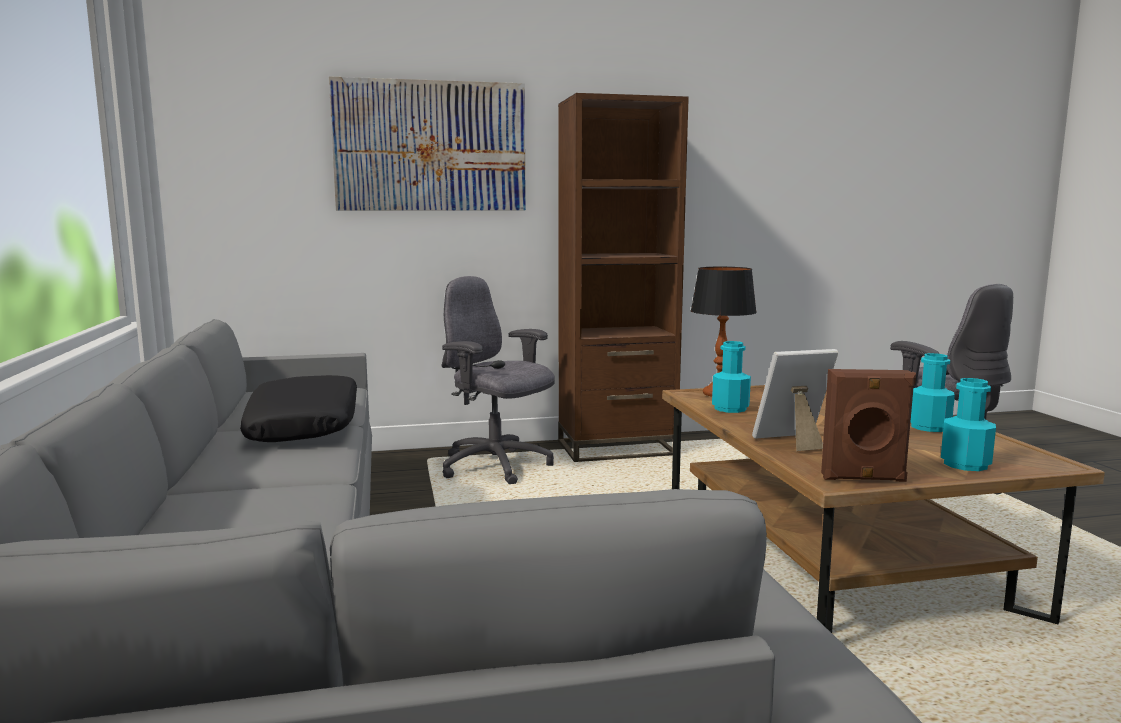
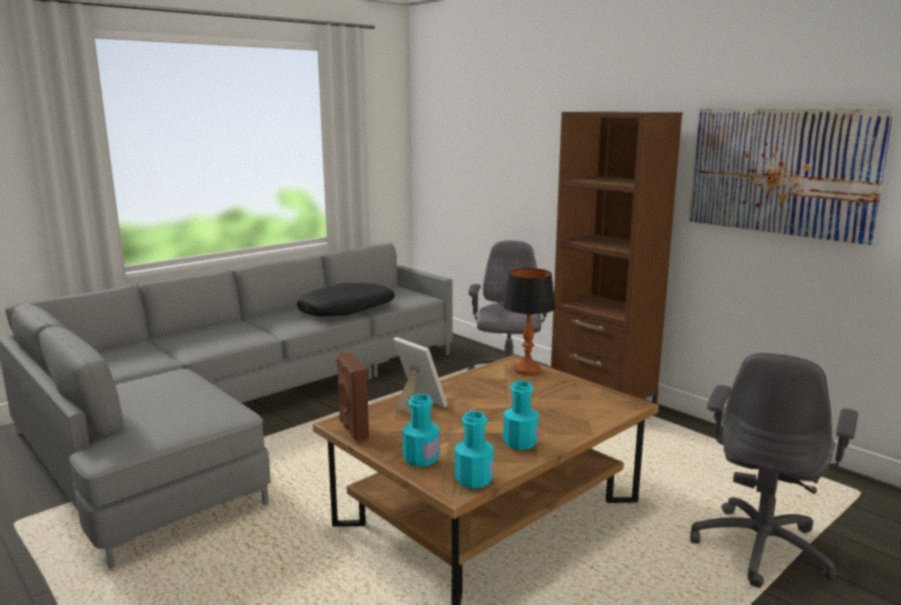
camera: 60 degrees right, 5 degrees up
picture [329,76,526,210] -> picture moved to [689,108,895,245]
turquoise bottle [712,341,751,413] -> turquoise bottle moved to [455,411,494,489]

